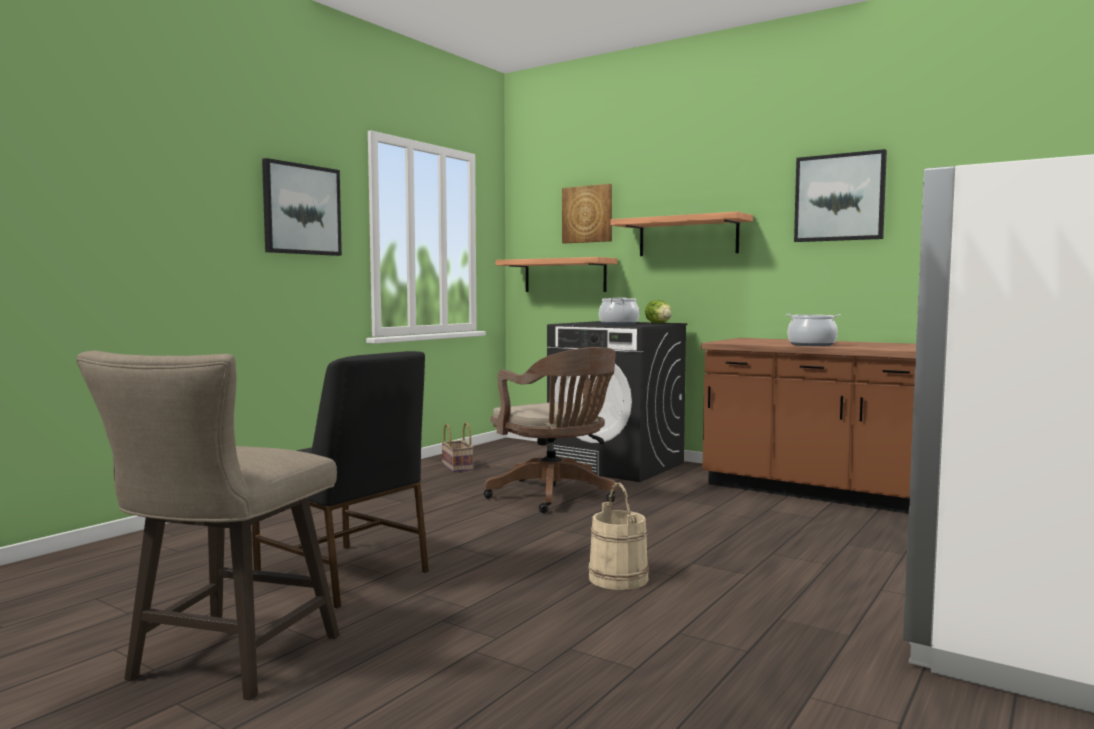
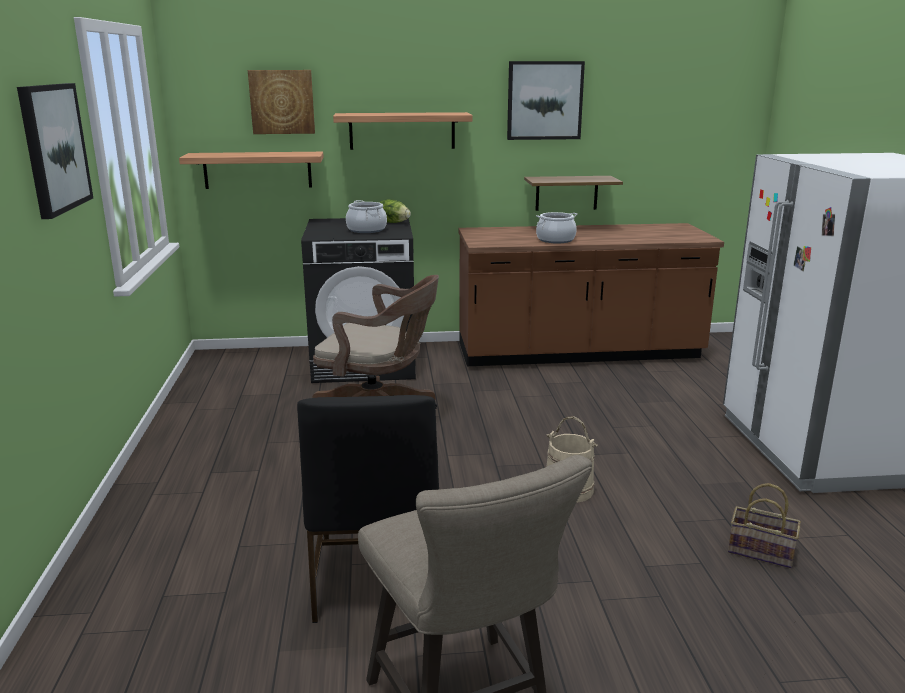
camera: 40 degrees left, 15 degrees up
black chair [252,351,429,608] -> black chair turned 90 degrees clockwise [297,395,439,623]
basket [441,422,474,472] -> basket moved to [728,483,801,568]
none -> shelf [524,176,623,211]

